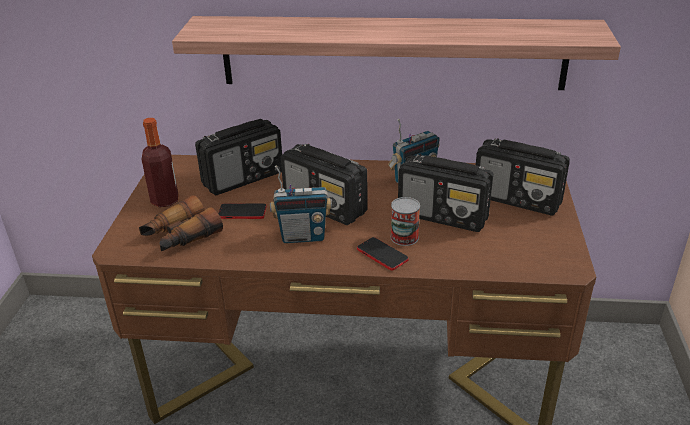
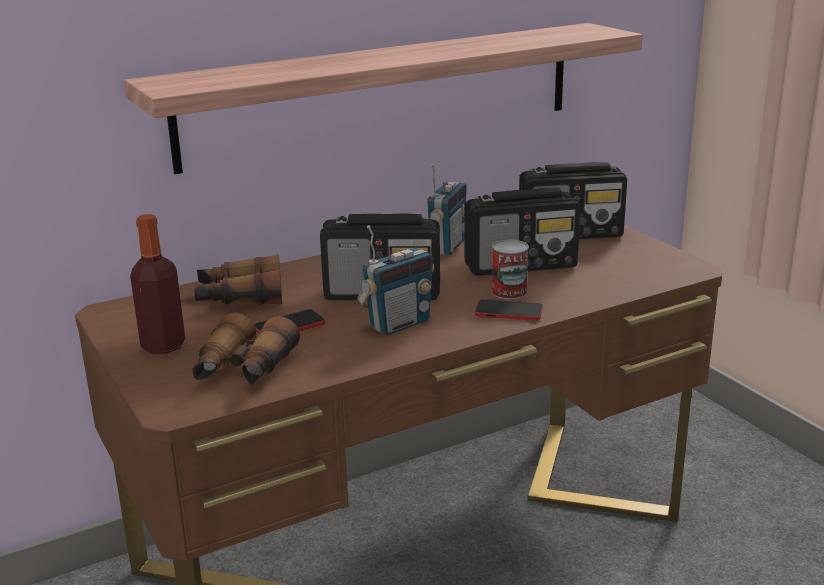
camera: 35 degrees left, 10 degrees down
radio [195,119,282,195] -> binoculars [194,254,282,305]

